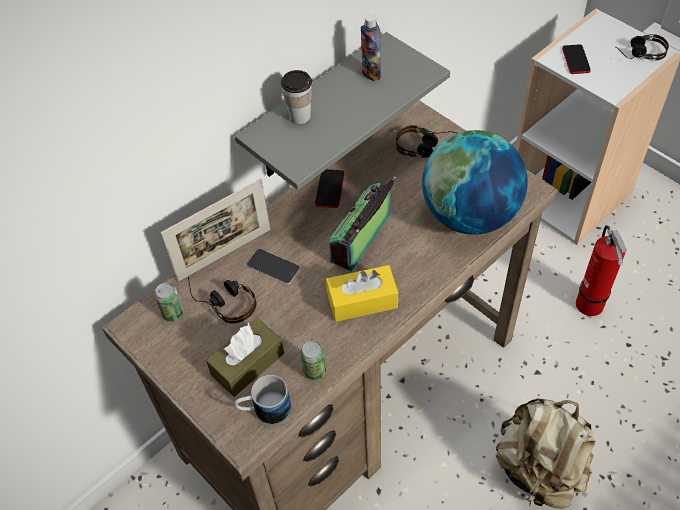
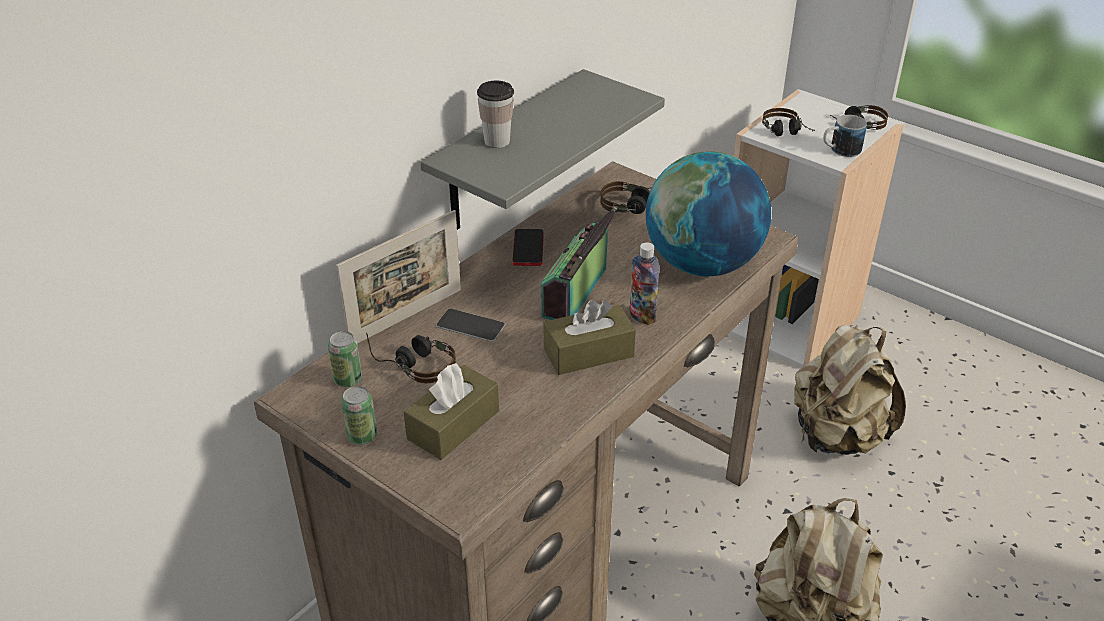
camera: 10 degrees left, 15 degrees down
mug [234,375,291,424] -> mug moved to [823,115,867,157]
can [300,341,326,380] -> can moved to [341,386,377,445]
yellow tissue box [326,265,398,322] -> brown tissue box [544,300,636,375]
bottle [361,14,381,81] -> bottle moved to [629,242,659,325]
phone [562,44,591,74] -> headphones [762,108,815,136]
fire extinguisher [576,225,627,316] -> beige backpack [794,325,906,455]

